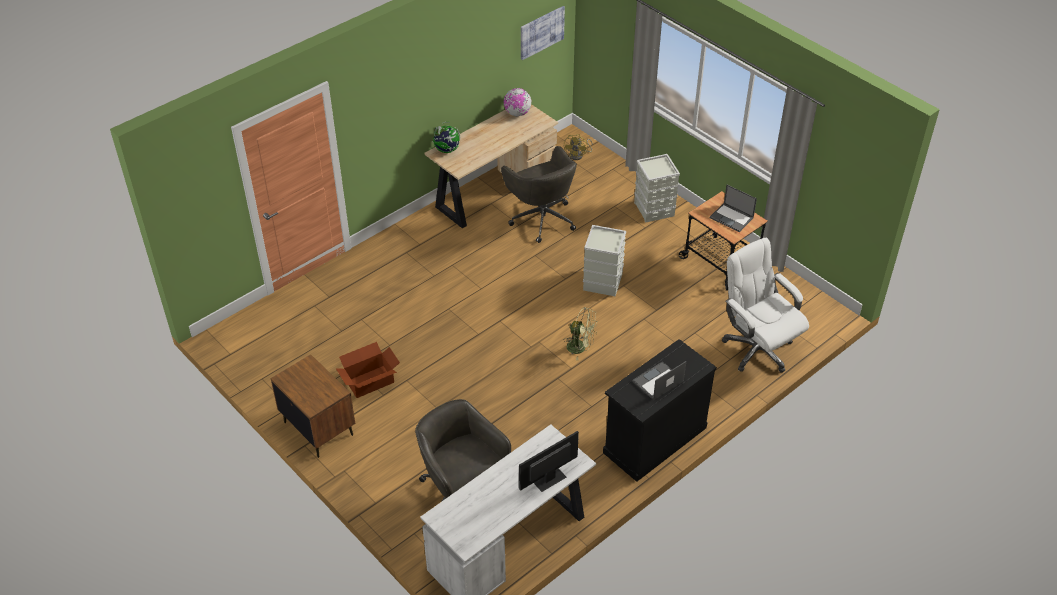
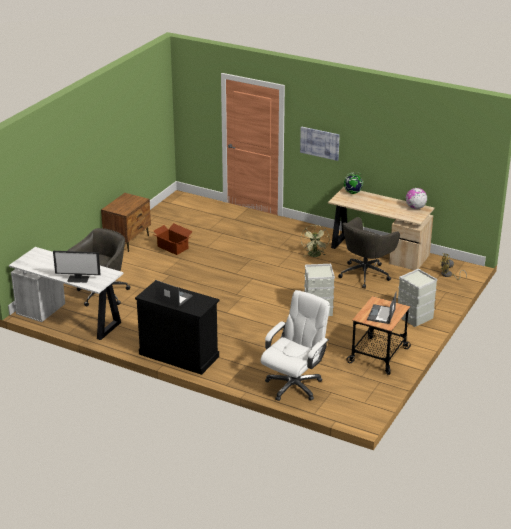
camera: 70 degrees right, 15 degrees down
monitor [519,431,579,492] -> monitor turned 150 degrees clockwise [53,251,101,283]
picture [521,6,565,60] -> picture moved to [300,126,340,161]
green fan [565,307,598,360] -> green fan moved to [301,225,330,257]

